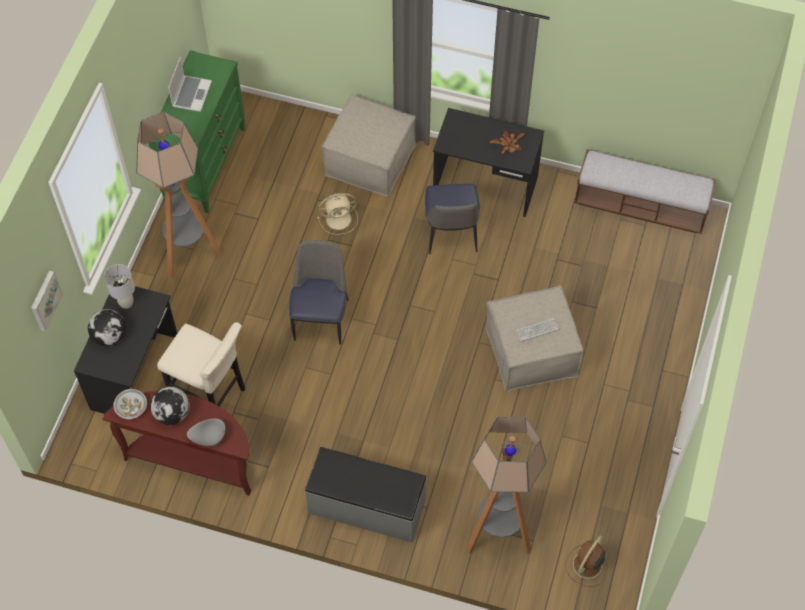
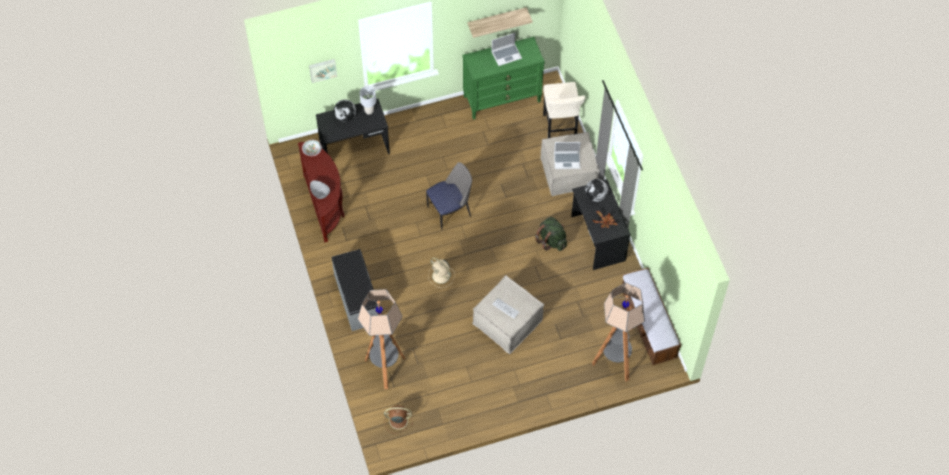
camera: 55 degrees right, 0 degrees up
floor lamp [136,112,222,278] -> floor lamp moved to [592,282,645,381]
globe [150,387,190,425] -> globe moved to [585,179,608,202]
beige stool [157,322,245,406] -> beige stool moved to [543,82,585,138]
beige fan [318,193,358,235] -> beige fan moved to [428,258,455,288]
chair [425,184,480,255] -> green backpack [535,217,567,251]
none -> shelf [467,7,533,38]
none -> laptop [554,142,581,169]

